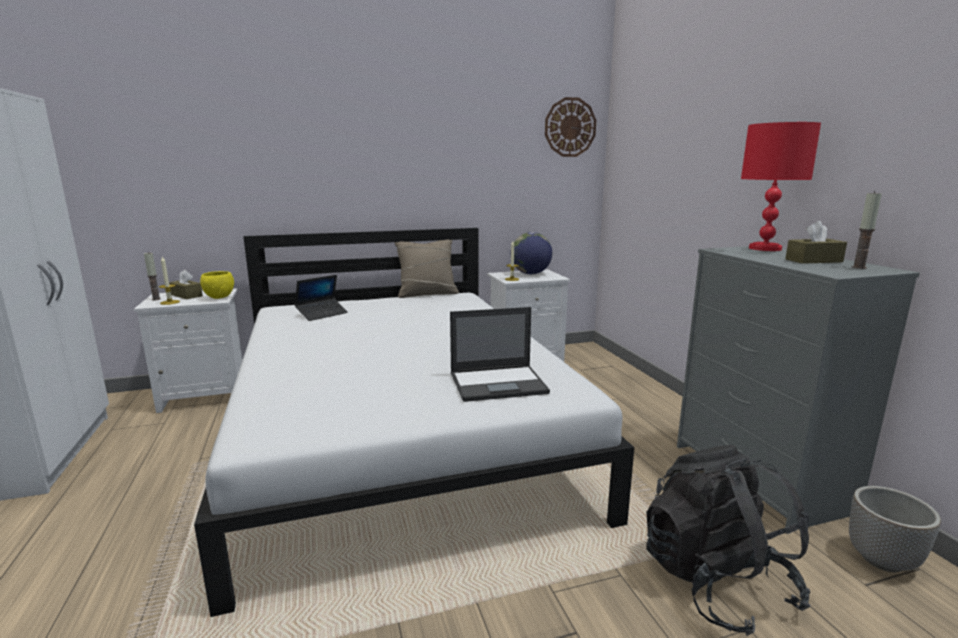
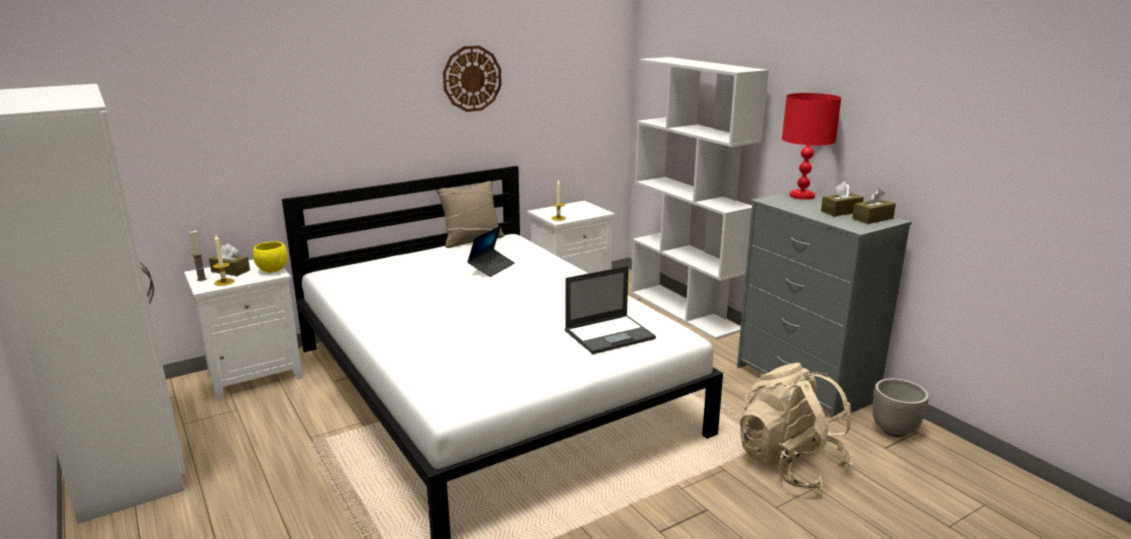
camera: 15 degrees left, 5 degrees up
laptop [295,275,348,321] -> laptop moved to [467,226,515,277]
globe [510,232,552,274] -> none
wall clock [545,97,596,157] -> wall clock moved to [443,46,502,112]
black backpack [646,445,810,636] -> beige backpack [740,363,853,490]
candle [852,191,882,269] -> brown tissue box [852,189,896,224]
none -> white bookcase [631,57,769,340]

